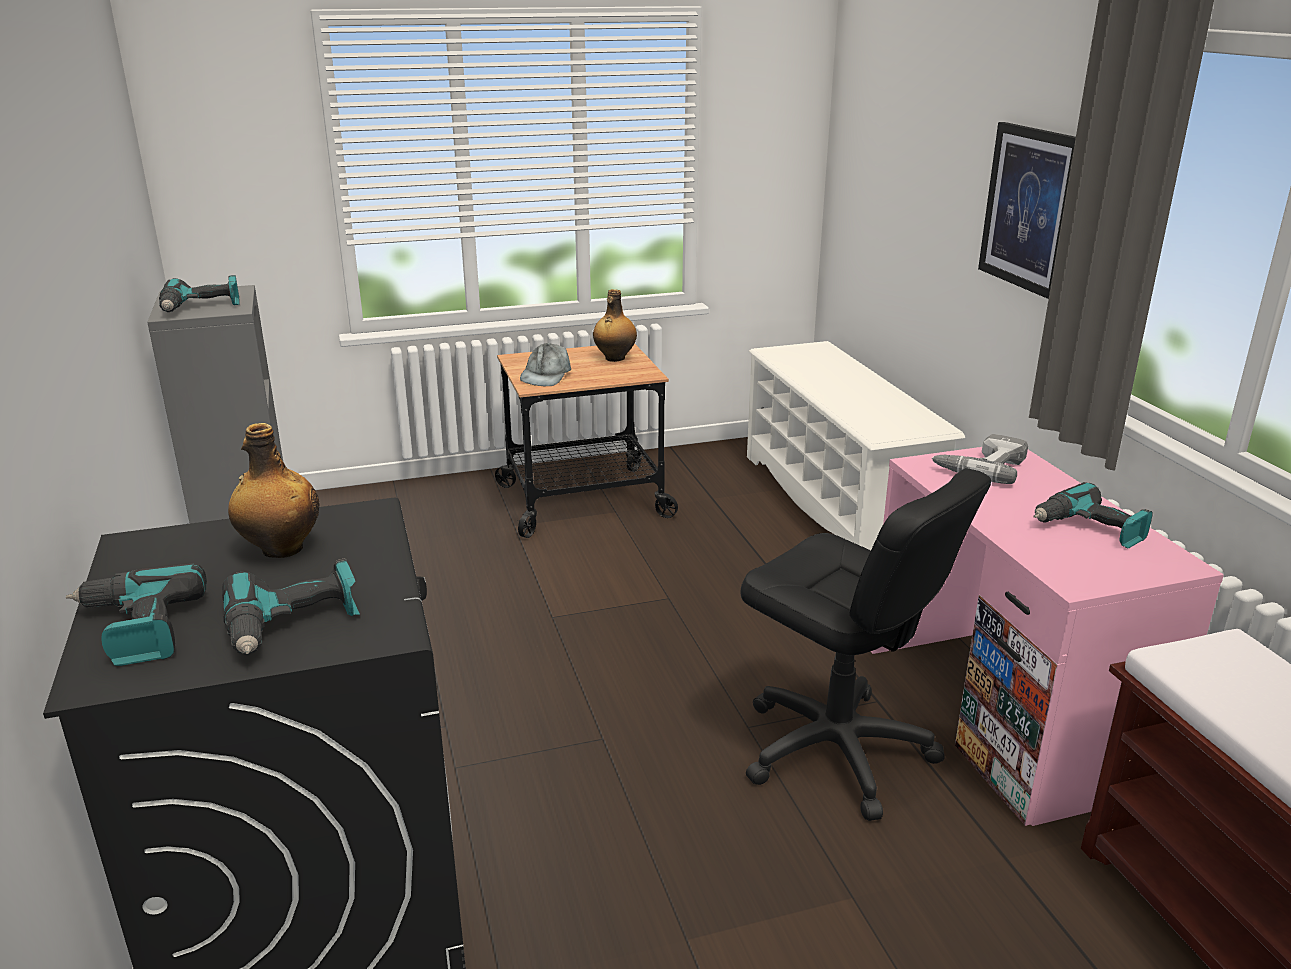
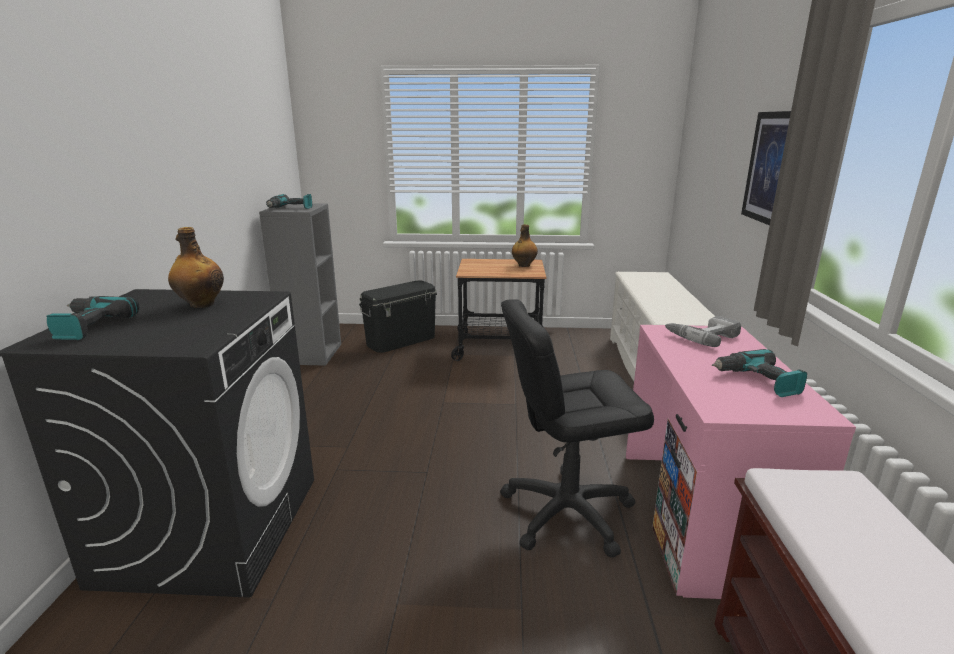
camera: 20 degrees right, 5 degrees down
power drill [222,558,360,654] -> none
grey cap [520,342,571,386] -> none
black office chair [741,468,991,821] -> black office chair turned 105 degrees clockwise [500,299,654,558]
none -> black storage box [359,280,437,353]

